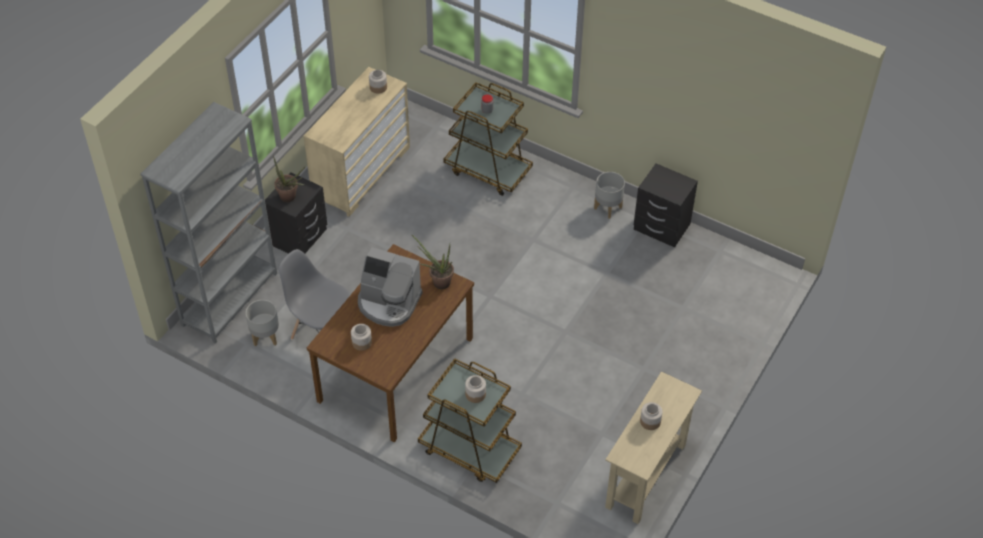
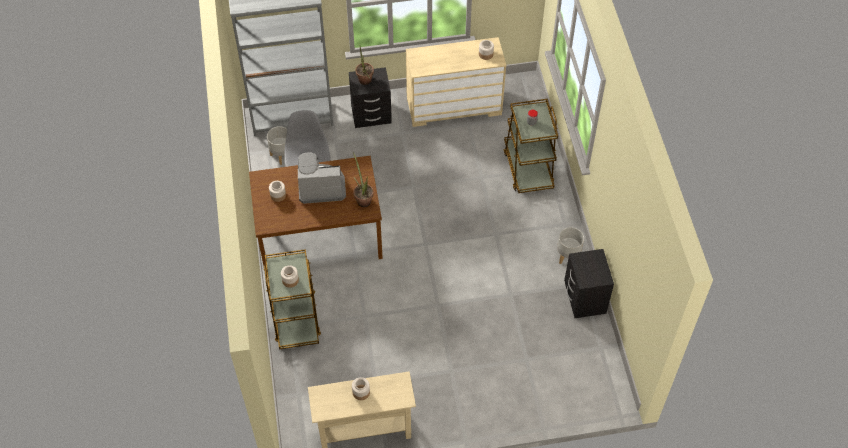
camera: 50 degrees right, 5 degrees up
coffee machine [358,247,422,327] -> coffee machine turned 105 degrees clockwise [298,152,346,204]

